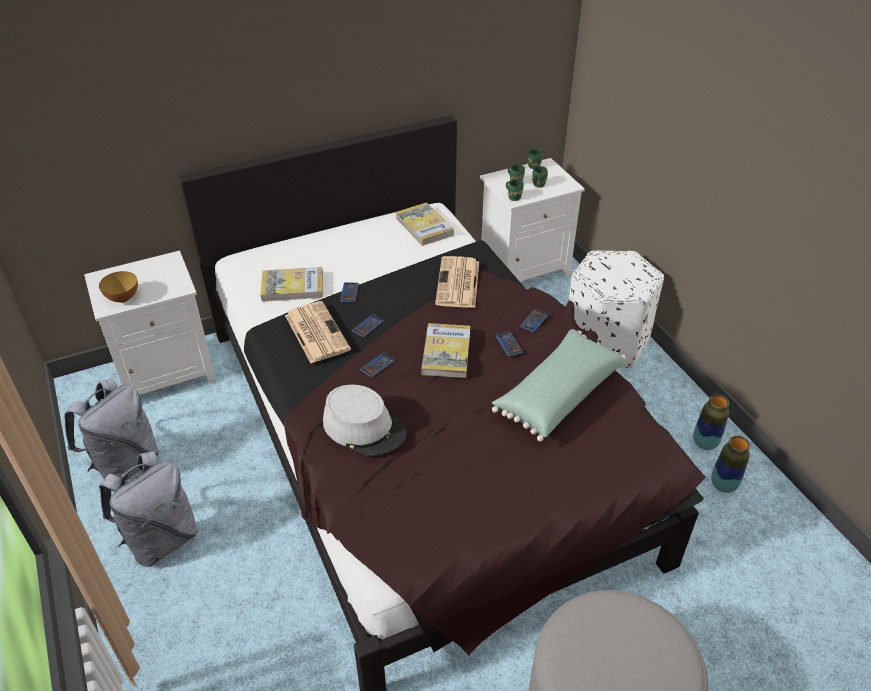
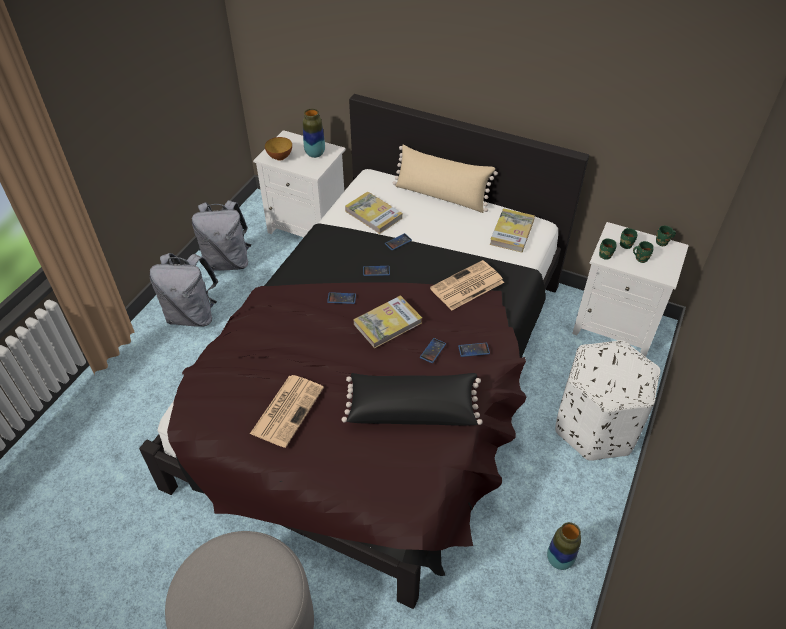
camera: 50 degrees right, 5 degrees up
newspaper [285,301,351,363] -> newspaper moved to [250,375,324,448]
grey hat [323,385,407,456] -> none
green pillow [492,329,626,442] -> black pillow [342,373,483,426]
vase [711,436,750,493] -> vase moved to [303,109,325,158]
none -> beige pillow [393,144,498,213]

